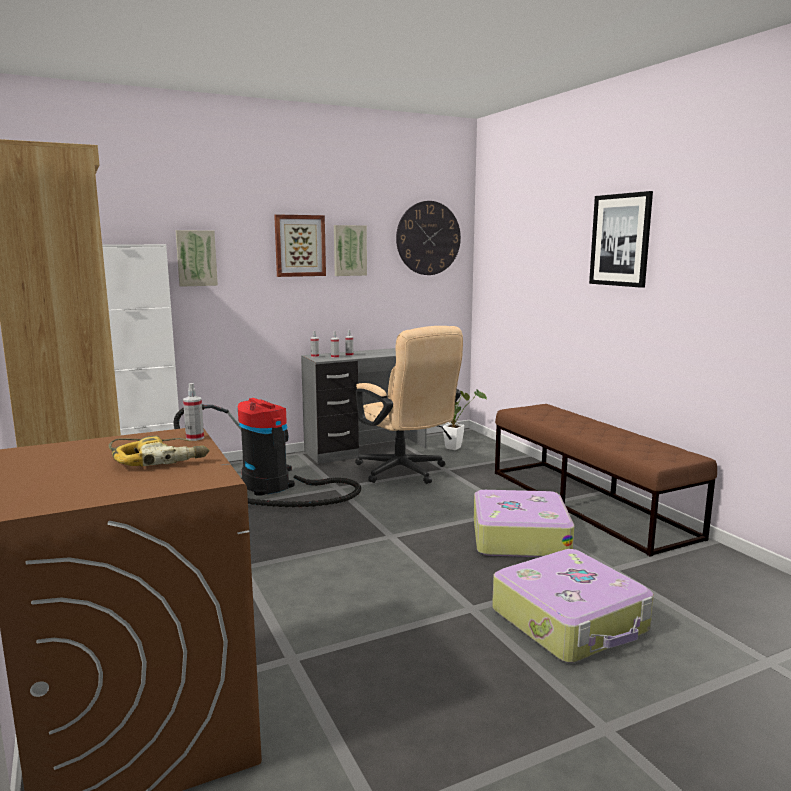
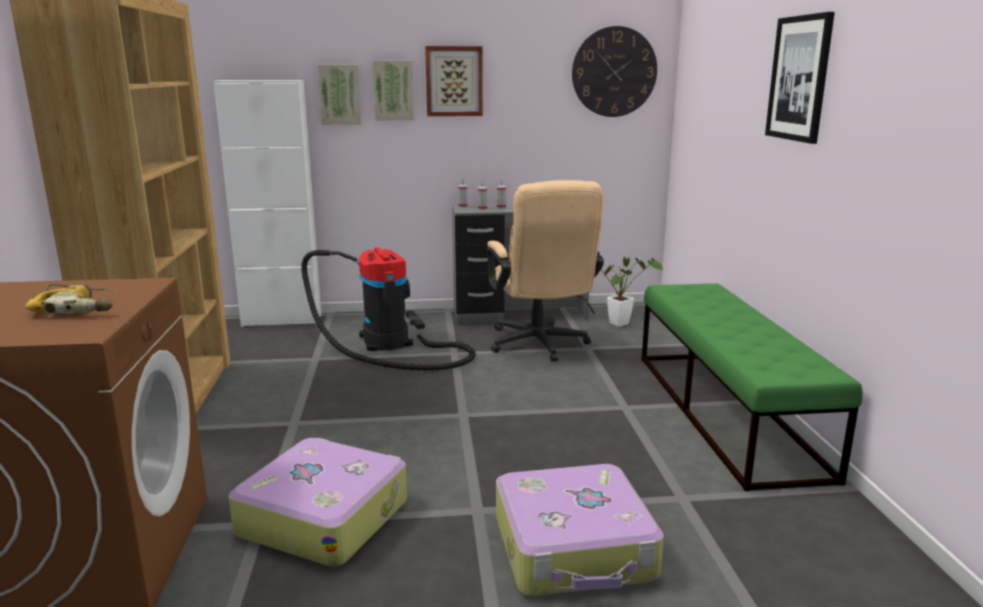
camera: 20 degrees right, 5 degrees up
spray bottle [183,383,204,441] -> none
picture [334,225,367,276] -> picture moved to [373,61,414,120]
suitcase [474,490,575,557] -> suitcase moved to [228,438,407,567]
brown bench [495,404,717,557] -> green bench [642,283,863,491]

